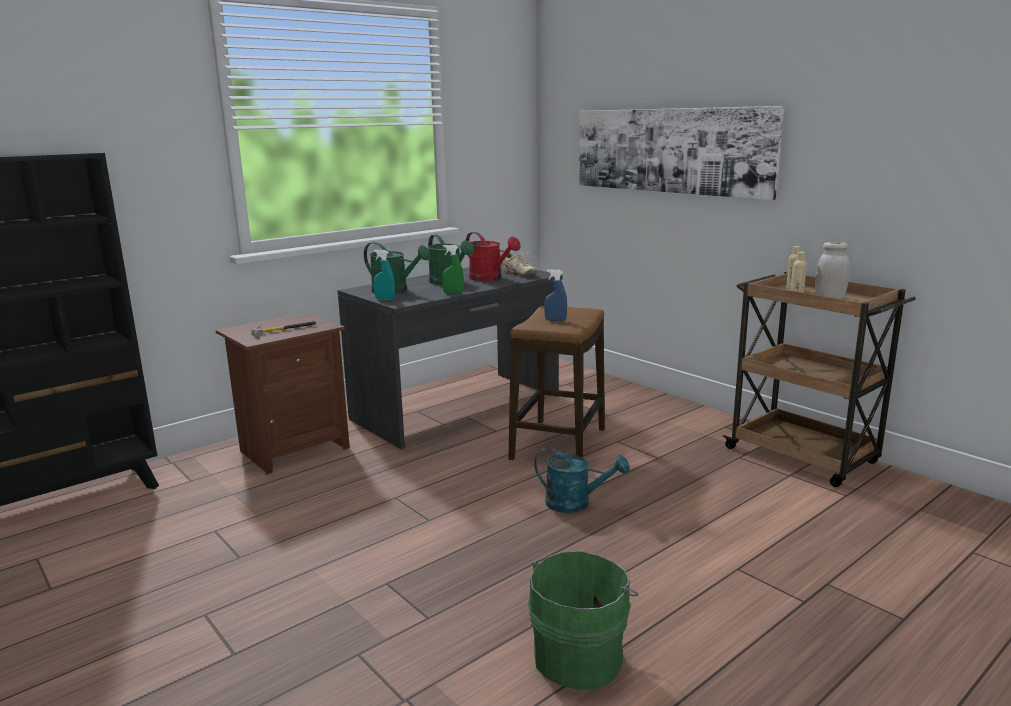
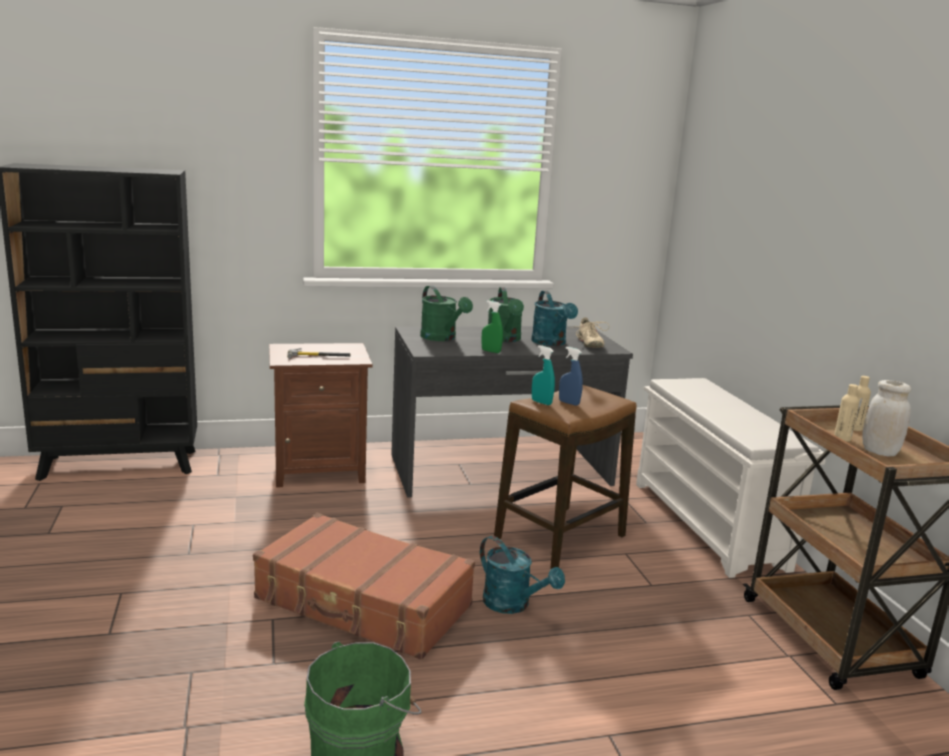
camera: 25 degrees right, 0 degrees up
turquoise spray bottle [373,250,395,300] -> turquoise spray bottle moved to [532,345,555,405]
red watering can [466,232,520,281] -> turquoise watering can [531,291,578,346]
picture [579,106,784,200] -> none
none -> brown suitcase [253,513,475,660]
none -> white shoe rack [636,378,826,578]

